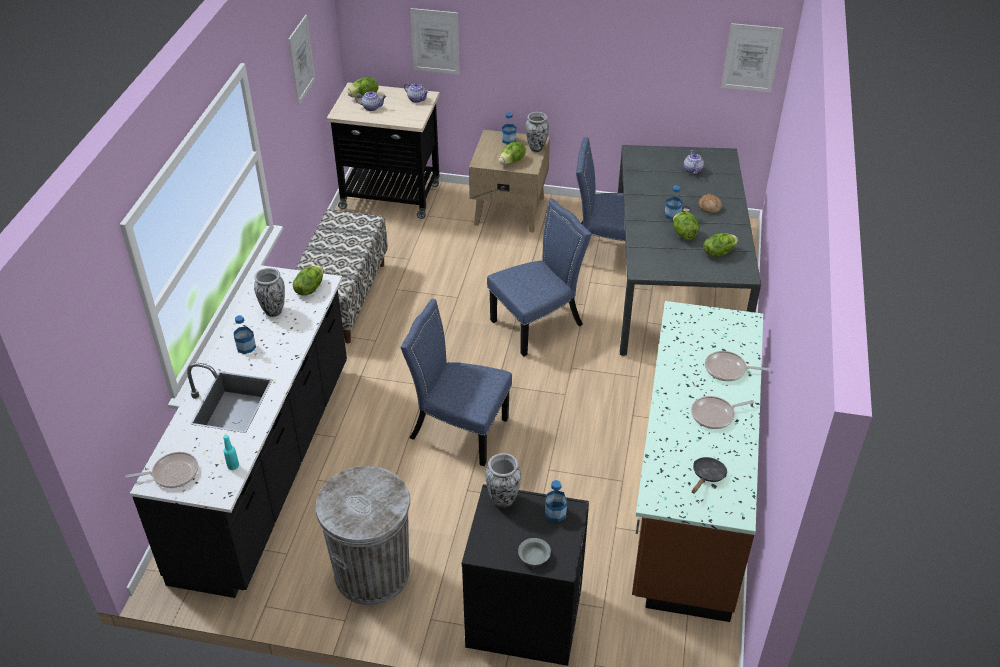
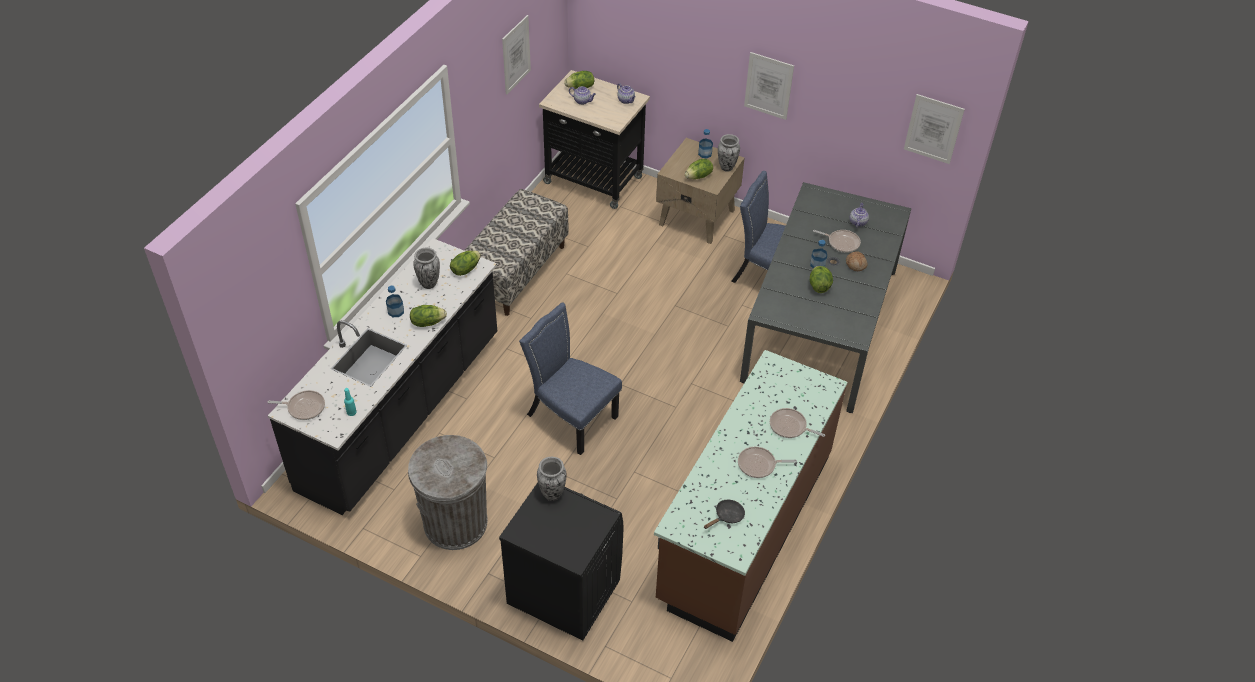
camera: 15 degrees right, 5 degrees up
picture [410,8,460,74] -> picture moved to [744,52,794,120]
blue chair [487,199,592,356] -> none
grey bowl [518,538,551,565] -> none
bottle [545,480,567,522] -> none
lettuce [703,233,738,257] -> lettuce moved to [410,305,447,327]
none -> frying pan [813,230,861,253]

